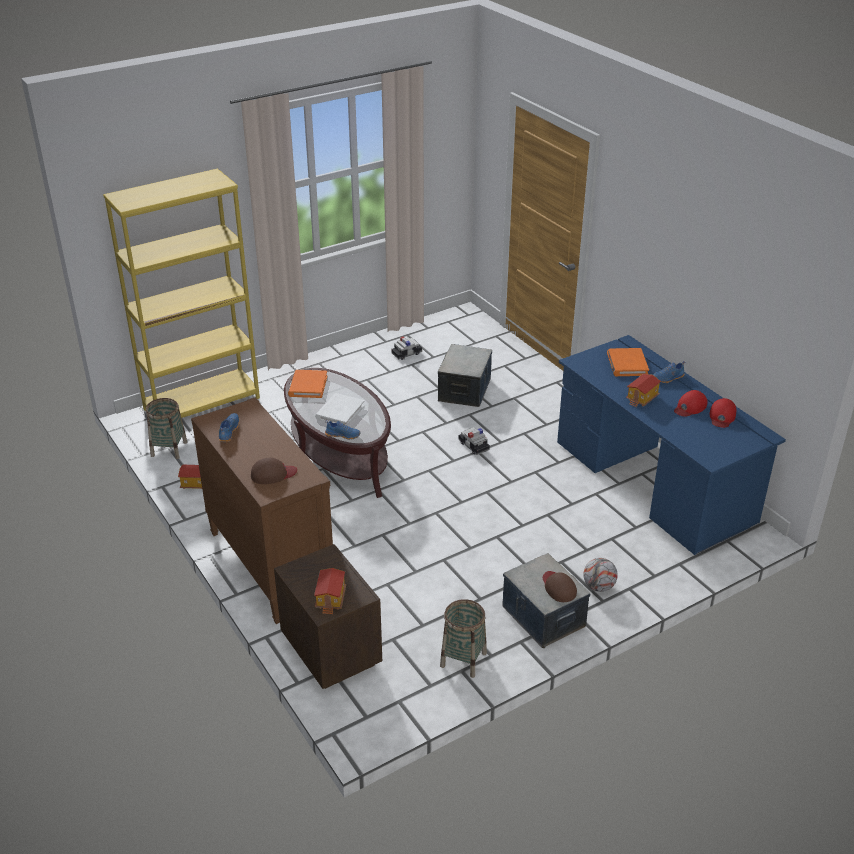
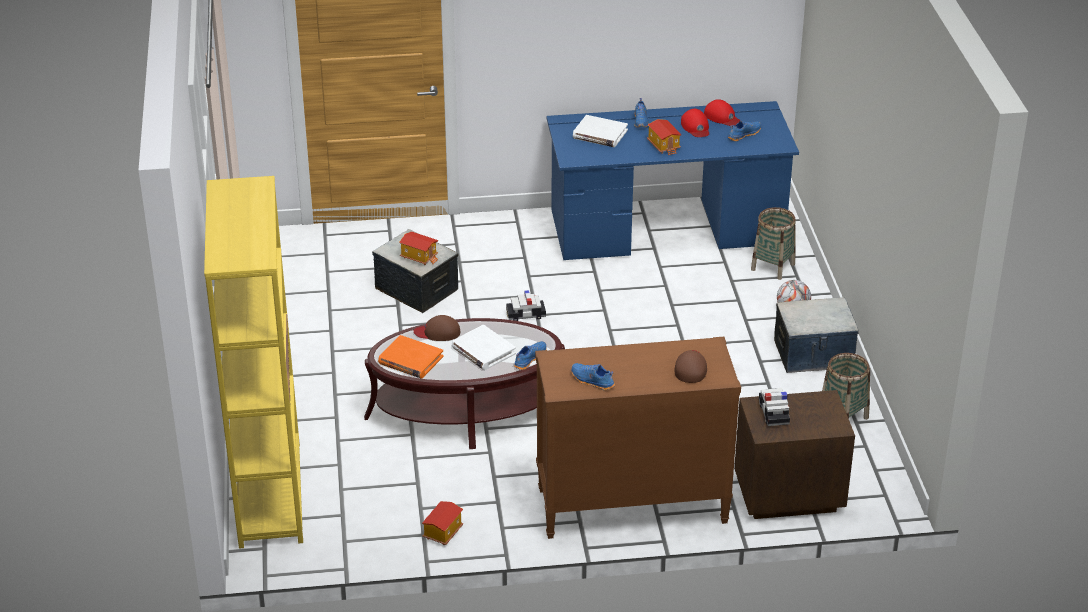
camera: 65 degrees left, 0 degrees up
basket [146,398,187,459] -> basket moved to [751,207,796,280]
toy house [314,568,346,614] -> toy house moved to [399,231,438,265]
toy car [391,336,422,360] -> toy car moved to [759,388,790,426]
brown cap [543,571,577,602] -> brown cap moved to [414,315,461,341]
orange book [607,348,649,376] -> white book [573,115,628,147]
none -> blue shoe [728,121,761,141]

